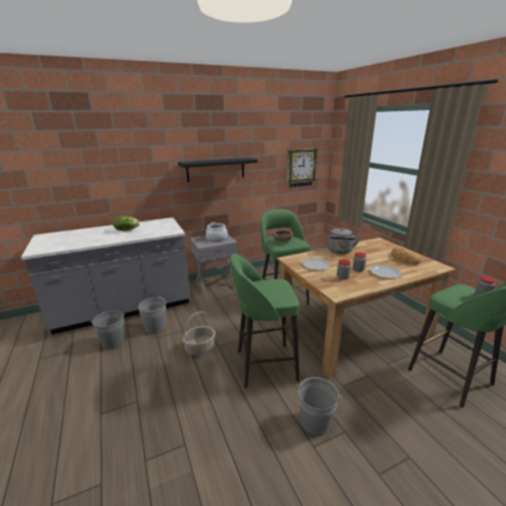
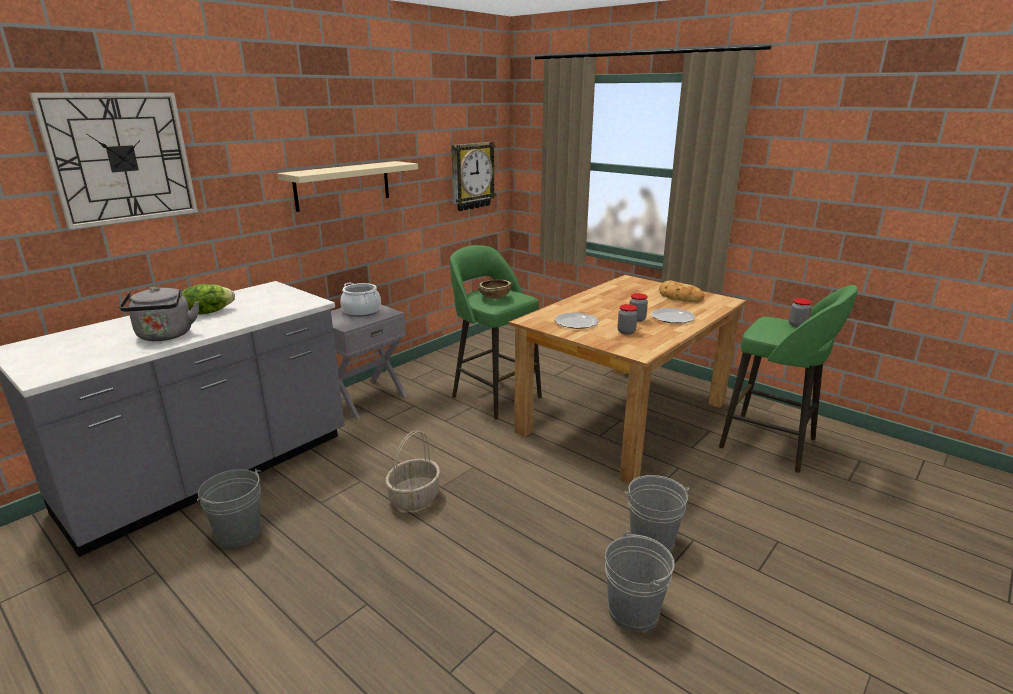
camera: 25 degrees left, 0 degrees up
grey bucket [138,296,166,334] -> grey bucket moved to [605,531,675,632]
black shelf [178,158,258,182] -> beige shelf [277,161,418,212]
green stool [230,253,300,388] -> none
grey kettle [328,228,360,254] -> grey kettle moved to [119,286,199,341]
none -> wall clock [29,92,198,230]

